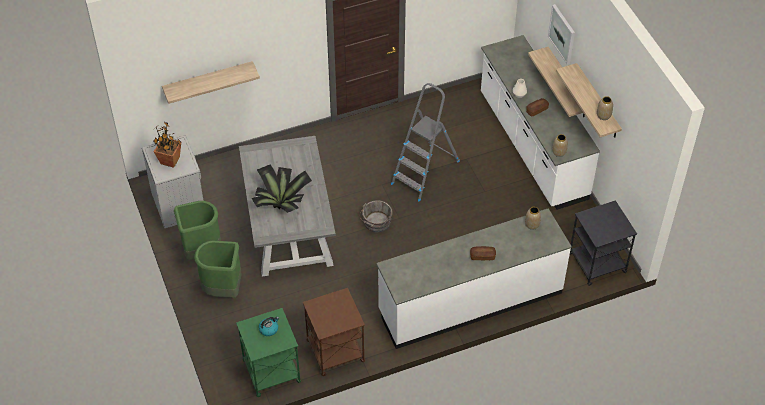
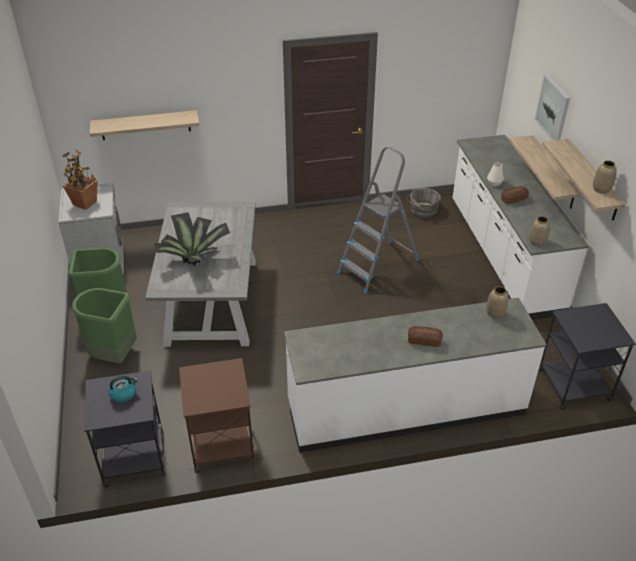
camera: 10 degrees right, 10 degrees down
green cart [236,308,301,397] -> black cart [84,371,166,487]
grey bucket [360,200,393,233] -> grey bucket moved to [407,188,441,218]

